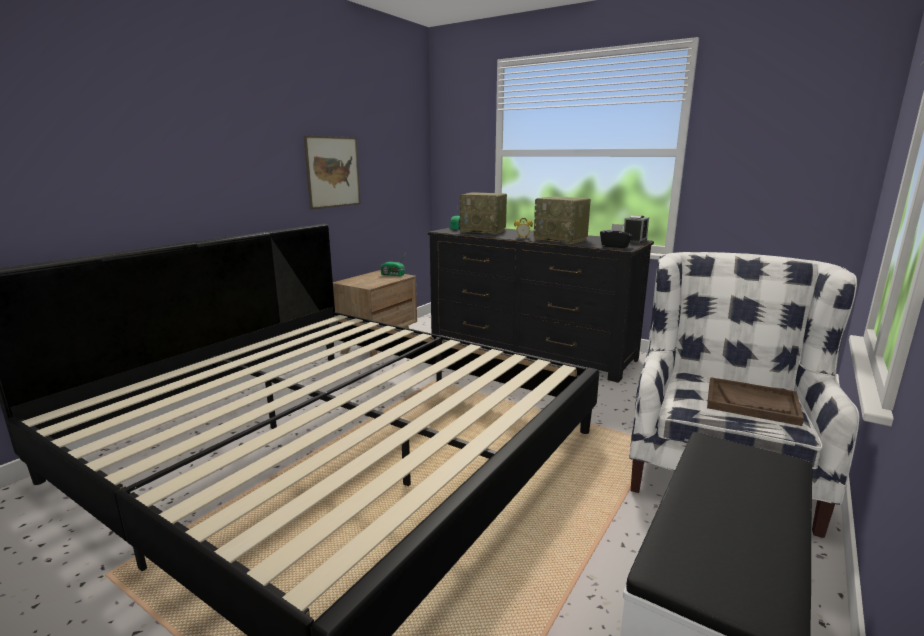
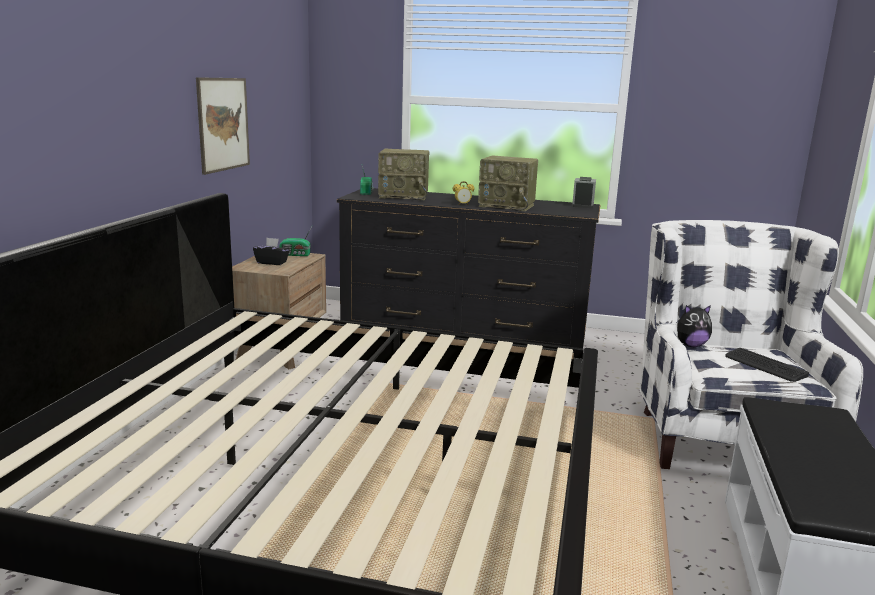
camera: 20 degrees left, 0 degrees up
black tissue box [600,224,632,248] -> black tissue box moved to [253,238,290,265]
brown tray [707,377,804,426] -> keyboard [725,348,809,382]
none -> plush toy [677,305,712,347]

